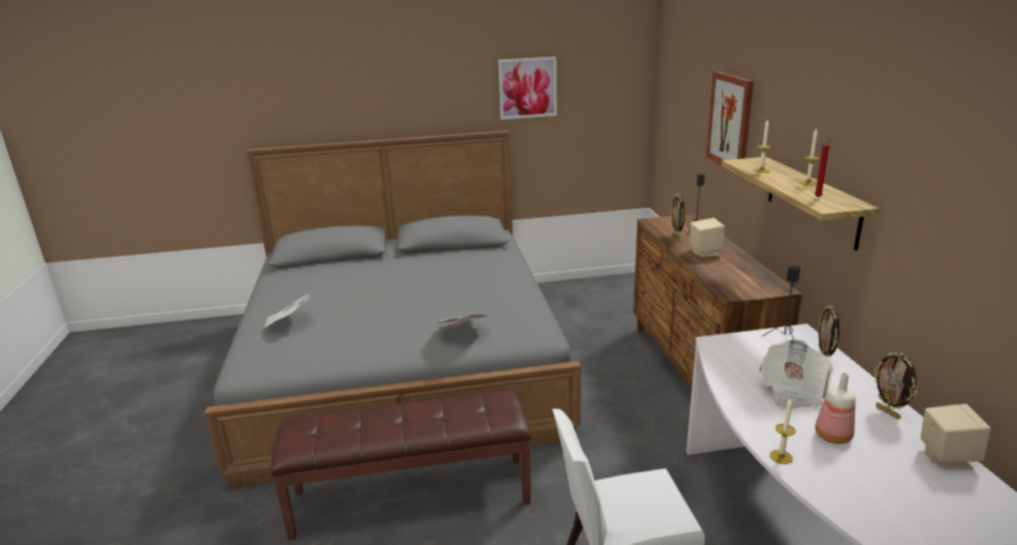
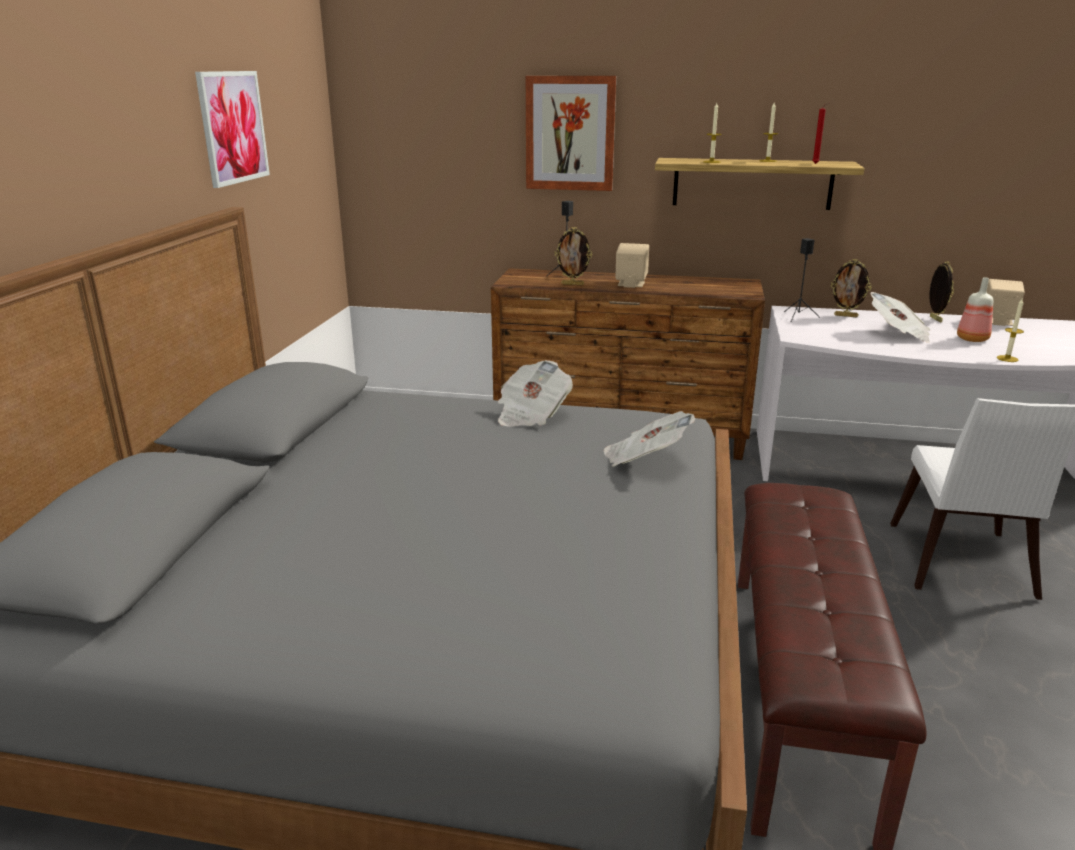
camera: 70 degrees left, 0 degrees up
newspaper [262,294,309,329] -> newspaper moved to [498,360,573,427]
picture frame [874,352,917,419] -> picture frame turned 90 degrees counterclockwise [930,261,954,322]

